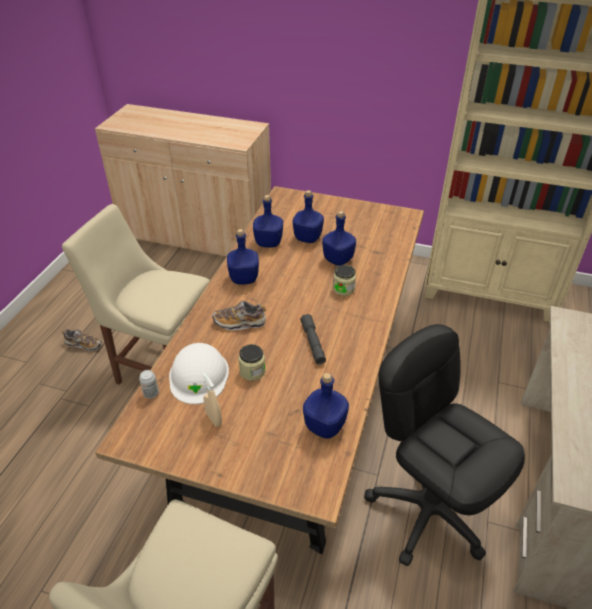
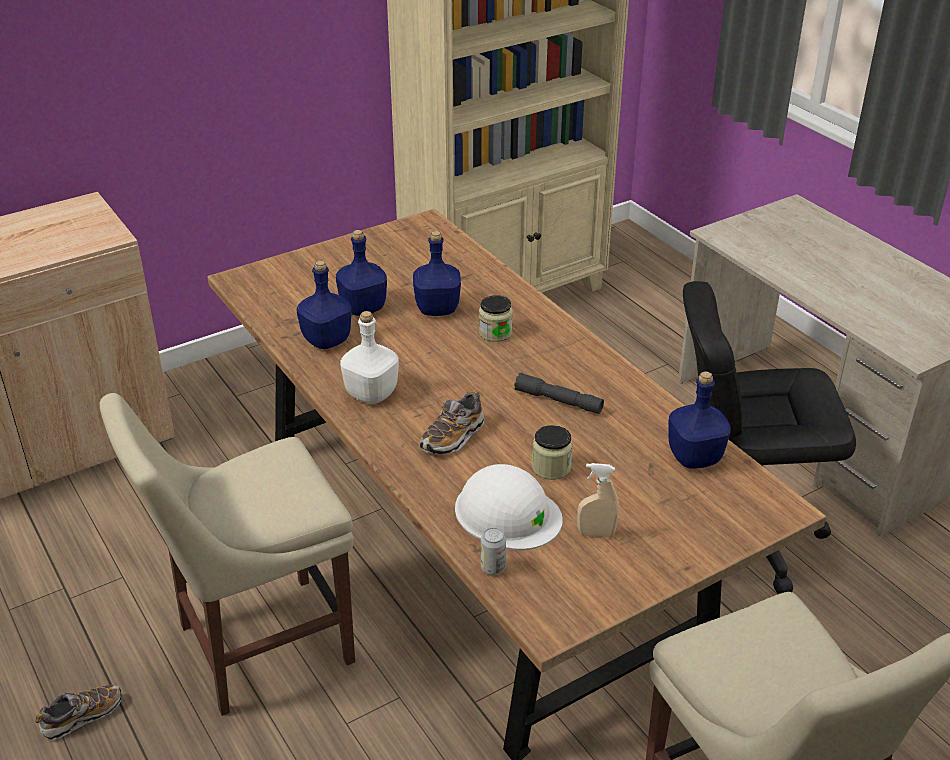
camera: 50 degrees left, 5 degrees down
blue bottle [227,229,259,285] -> white bottle [340,311,399,404]

